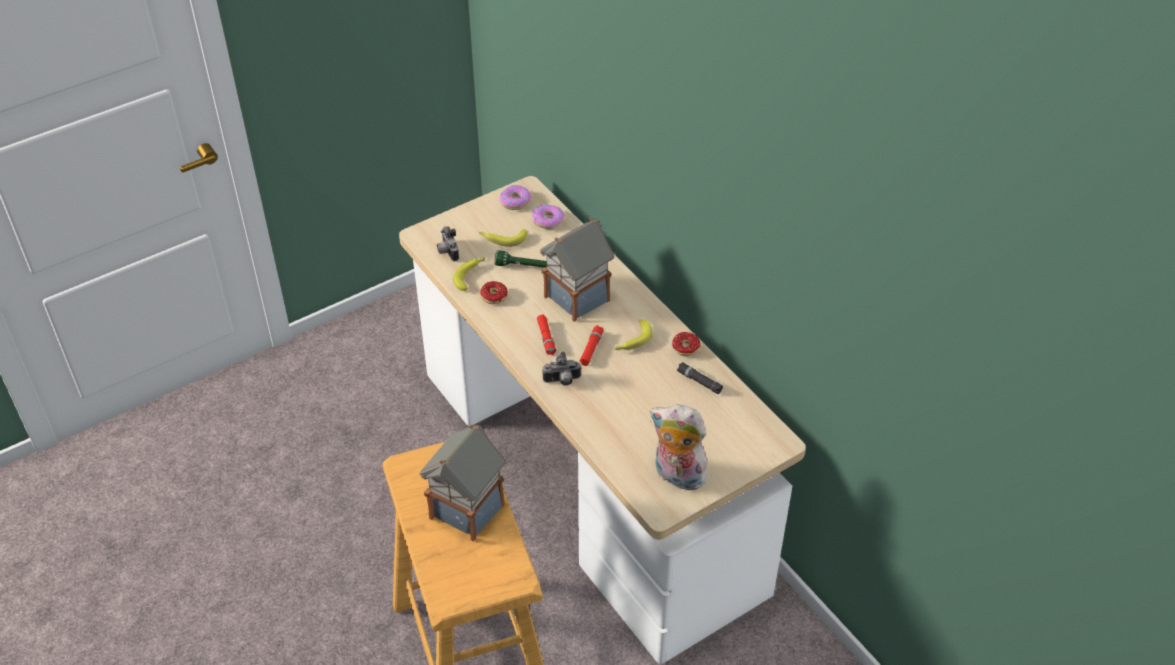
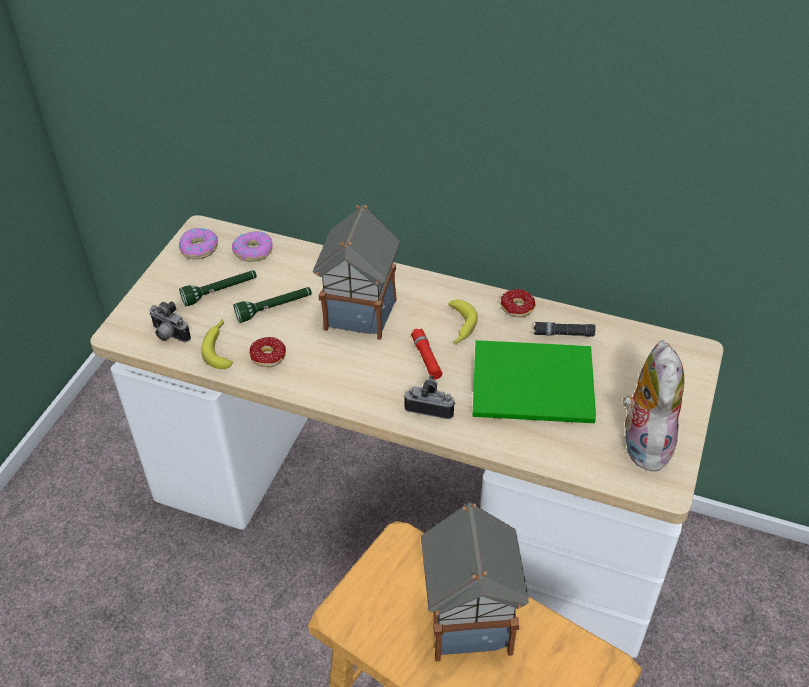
camera: 35 degrees left, 0 degrees up
banana [479,229,527,247] -> green flashlight [179,270,257,306]
red flashlight [537,315,556,355] -> none
camera [542,352,581,386] -> camera turned 120 degrees counterclockwise [404,375,455,419]
plush toy [650,404,713,490] -> plush toy turned 105 degrees clockwise [623,340,684,471]
none -> green book [472,340,596,423]

